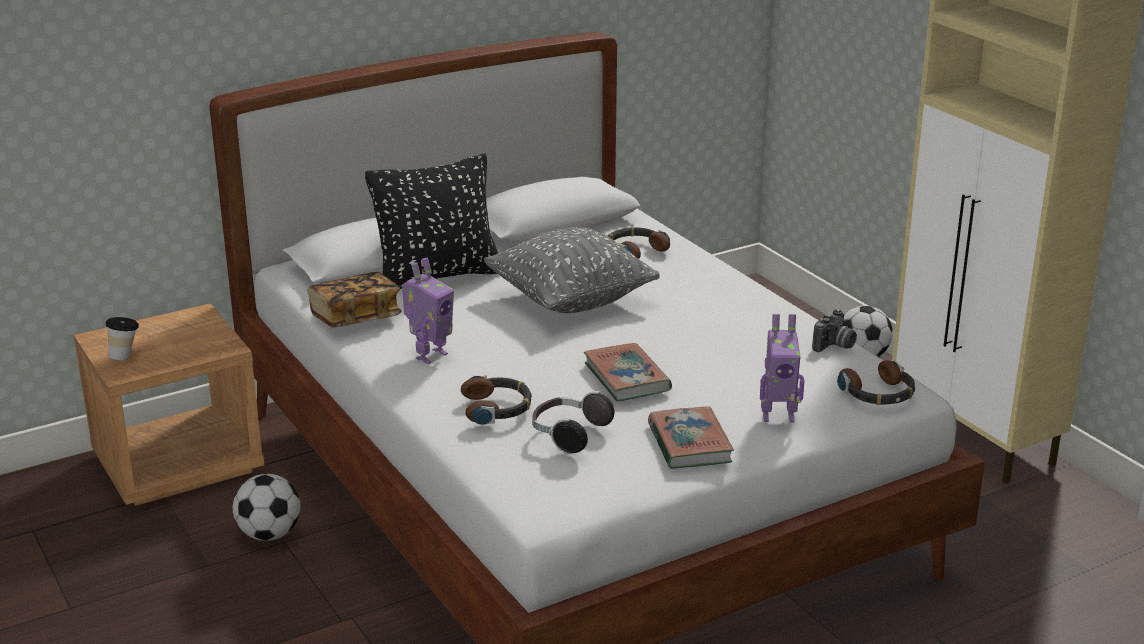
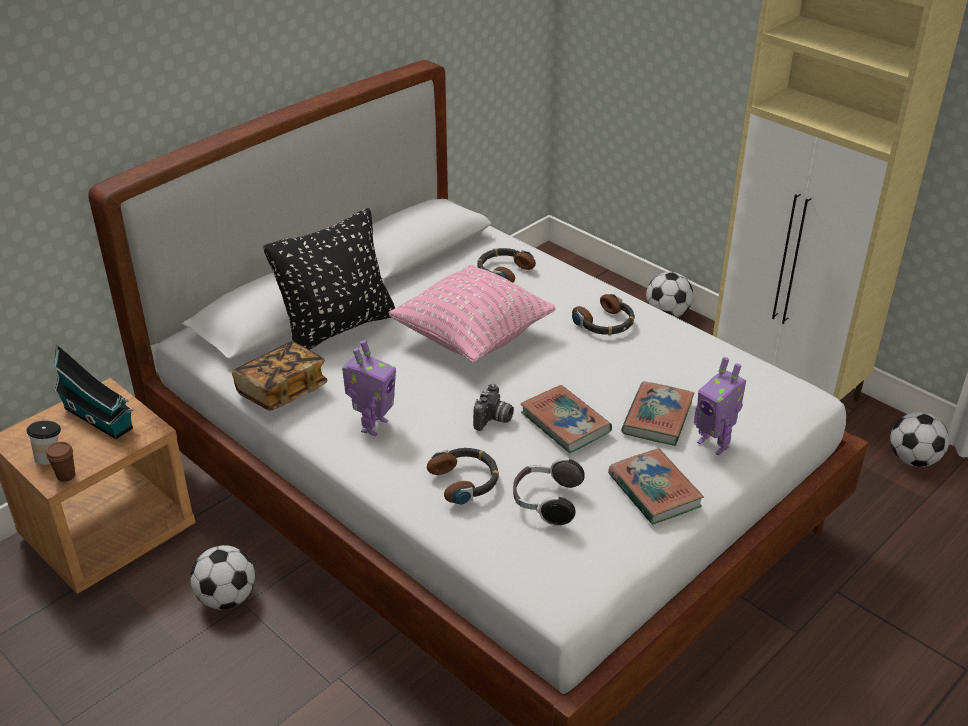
camera: 15 degrees left, 10 degrees up
grey pillow [484,227,660,313] -> pink pillow [388,265,555,363]
toy robot [760,314,805,422] -> toy robot turned 60 degrees clockwise [694,357,746,456]
camera [812,309,857,352] -> camera moved to [473,384,514,431]
headphones [837,360,915,405] -> headphones moved to [572,294,635,335]
none -> brown cup [46,442,75,482]
none -> toy house [53,345,134,439]
none -> book [621,381,694,446]
none -> football [890,412,949,467]

